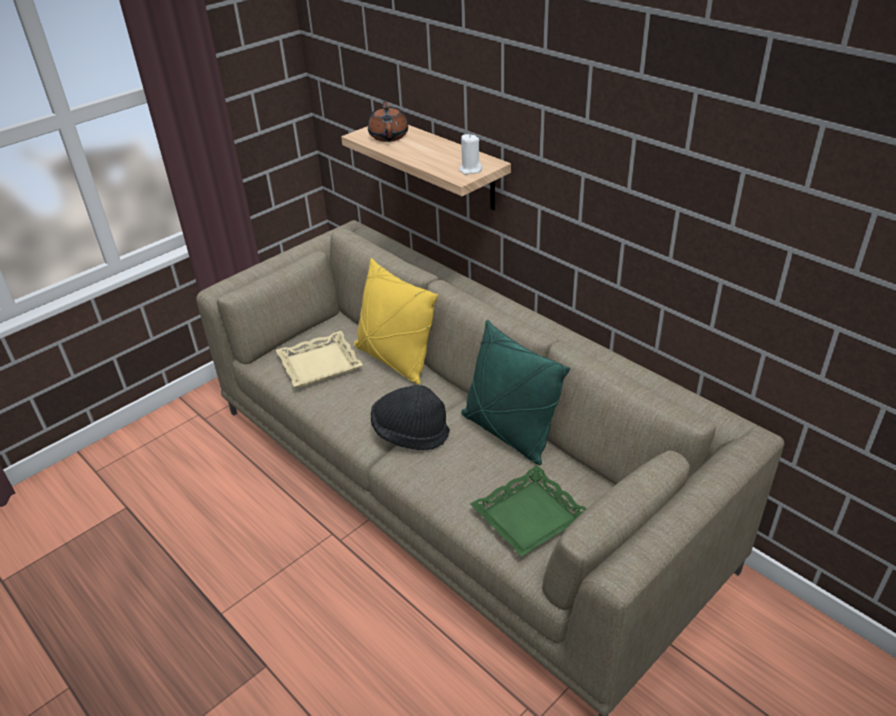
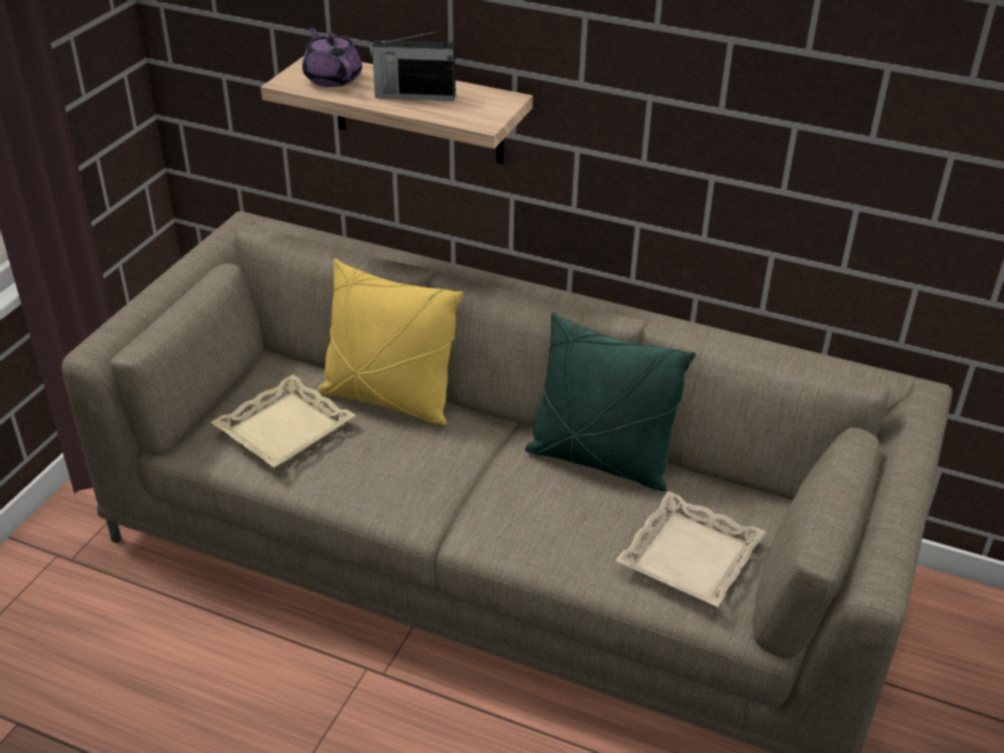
camera: 25 degrees left, 0 degrees up
brown teapot [368,100,408,142] -> purple teapot [302,27,362,87]
black hat [371,385,450,450] -> none
white candle [459,134,482,175] -> none
green tray [470,465,586,557] -> beige tray [616,491,766,607]
none -> radio [370,30,455,101]

